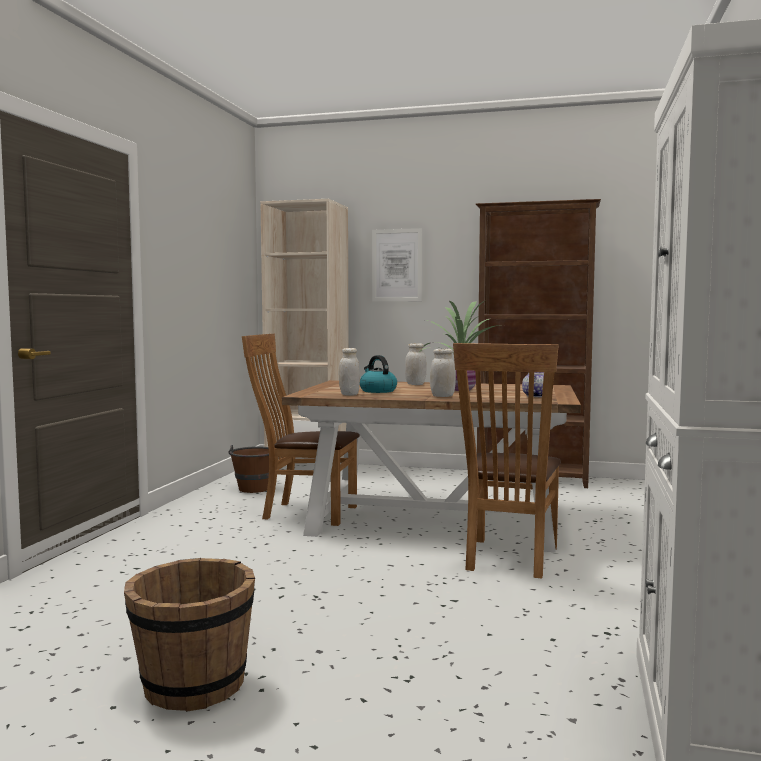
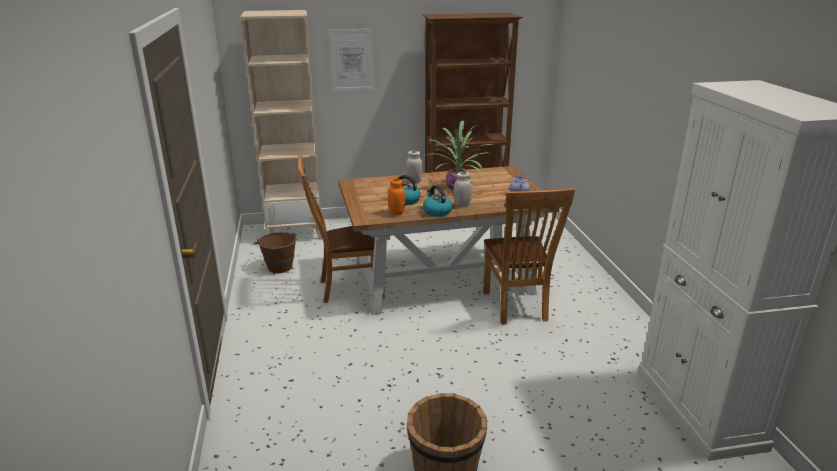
camera: 25 degrees left, 20 degrees up
white jar [338,348,360,396] -> orange jar [388,178,405,215]
none -> kettle [423,185,453,217]

